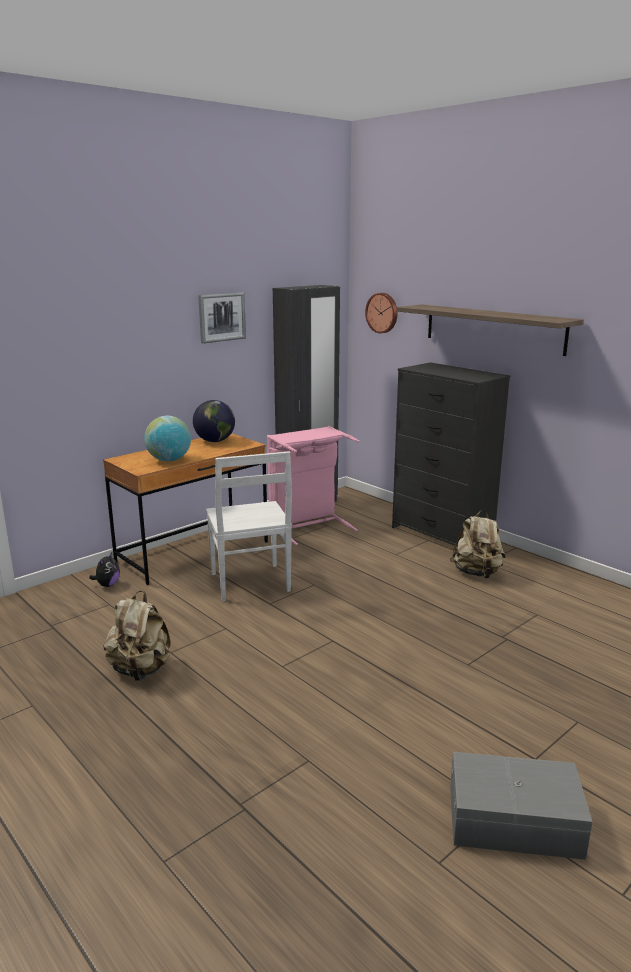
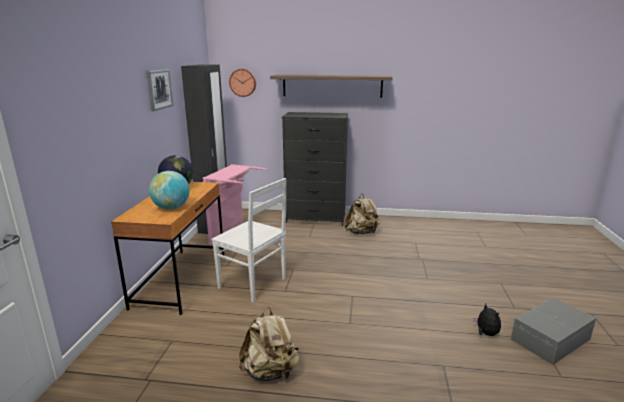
camera: 40 degrees left, 0 degrees up
plush toy [89,552,120,587] -> plush toy moved to [473,304,501,336]

